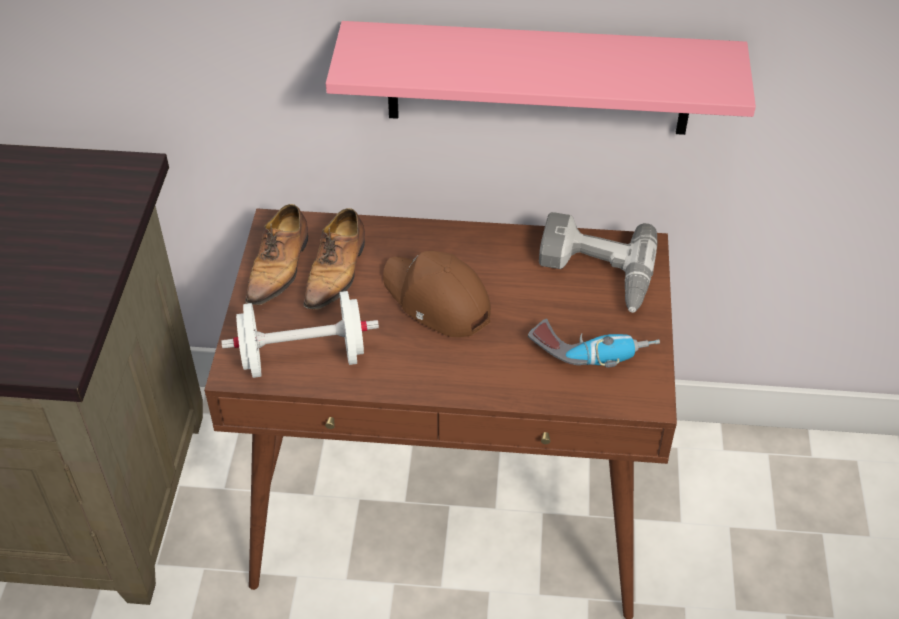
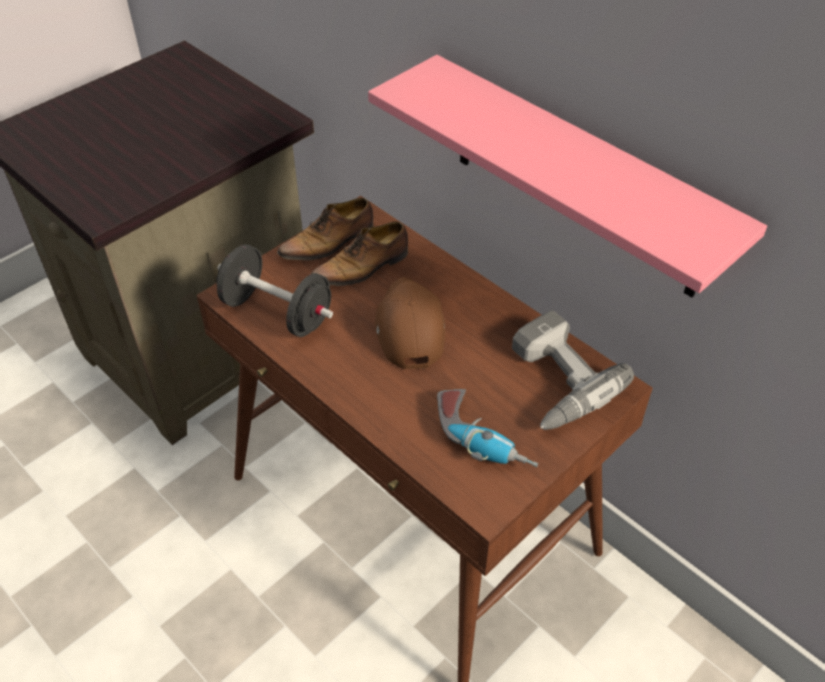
camera: 40 degrees right, 0 degrees up
white dumbbell [221,291,379,378] -> black dumbbell [216,244,333,337]

